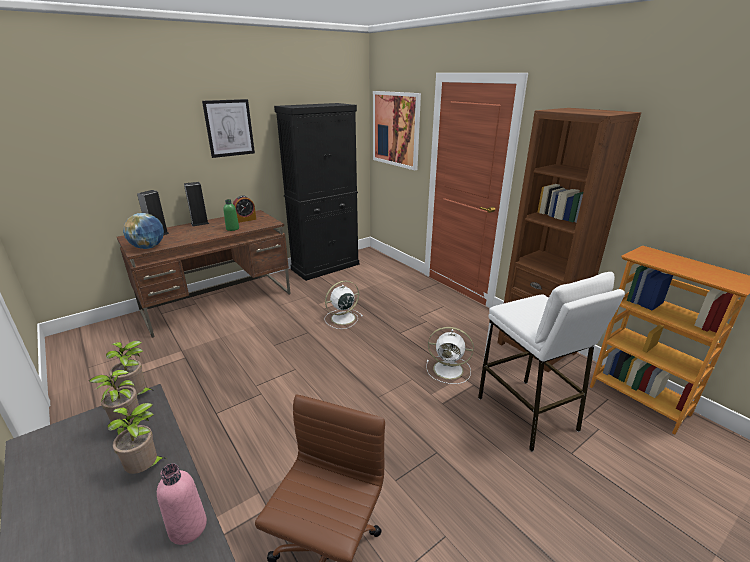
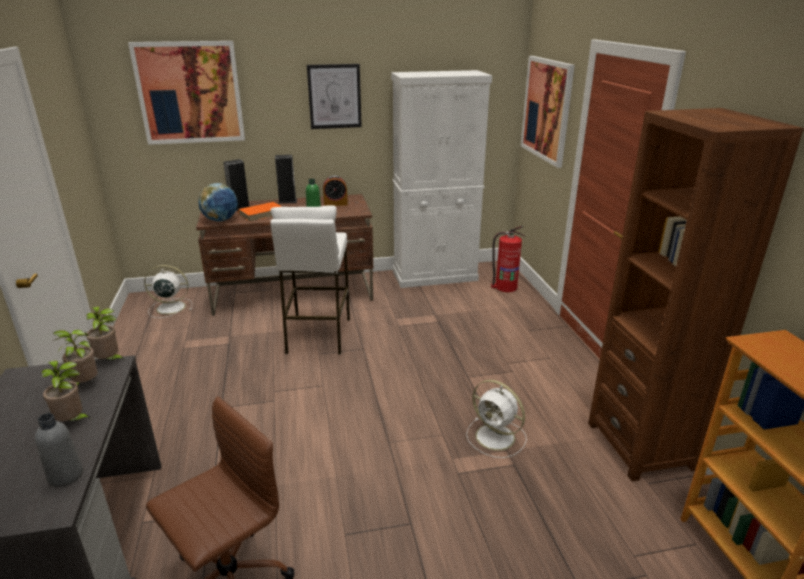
camera: 25 degrees right, 0 degrees up
pink bottle [157,463,207,545] -> grey bottle [35,413,83,487]
black cabinet [274,103,359,281] -> white cabinet [391,70,492,288]
white fan [325,281,363,329] -> white fan moved to [144,265,192,318]
white stool [478,272,625,452] -> white stool moved to [270,205,350,355]
none -> picture [128,41,245,145]
none -> orange book [238,202,282,221]
none -> fire extinguisher [491,226,525,292]

